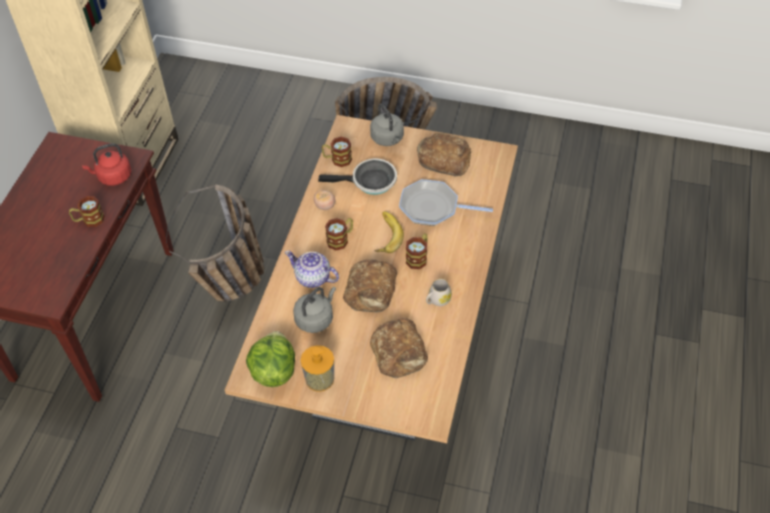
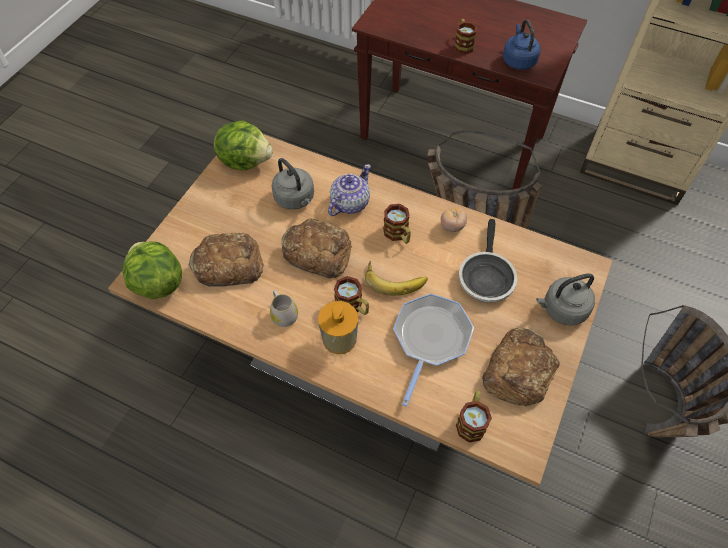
camera: 100 degrees right, 5 degrees up
red kettle [82,143,131,186] -> blue kettle [503,20,541,70]
soap dispenser [300,345,334,392] -> soap dispenser moved to [318,301,358,354]
mug [322,137,352,167] -> mug moved to [456,391,492,443]
none -> lettuce [122,241,182,299]

